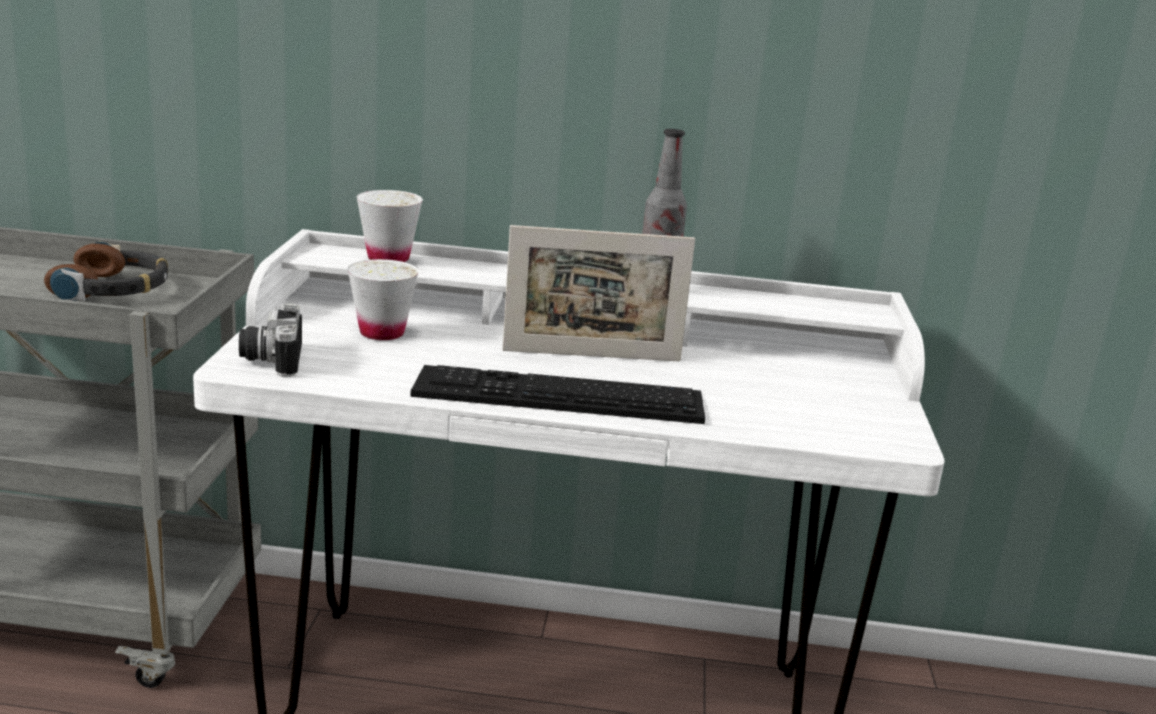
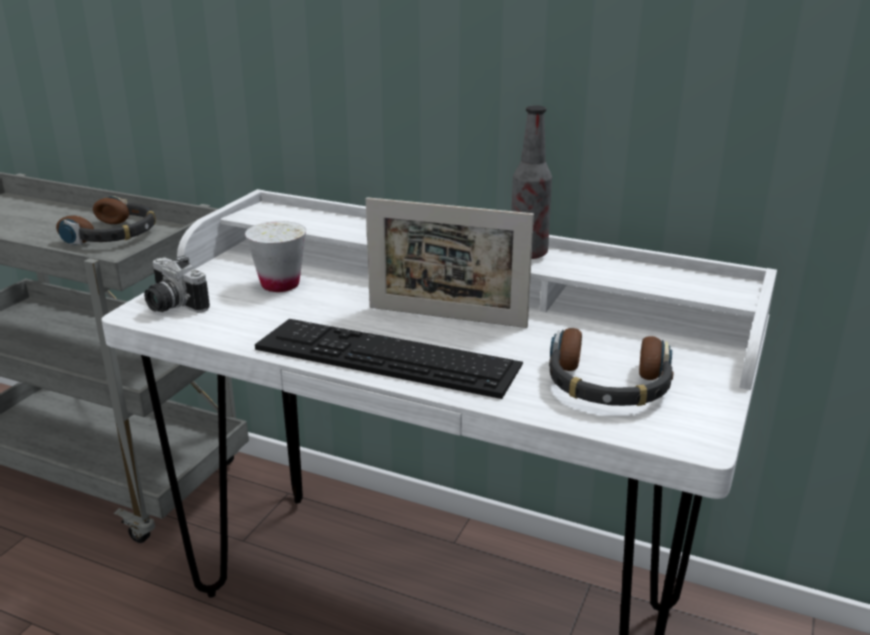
camera: 20 degrees right, 5 degrees up
camera [239,303,302,377] -> camera turned 60 degrees counterclockwise [144,255,210,313]
white cup [357,190,423,262] -> none
none -> headphones [549,328,673,406]

